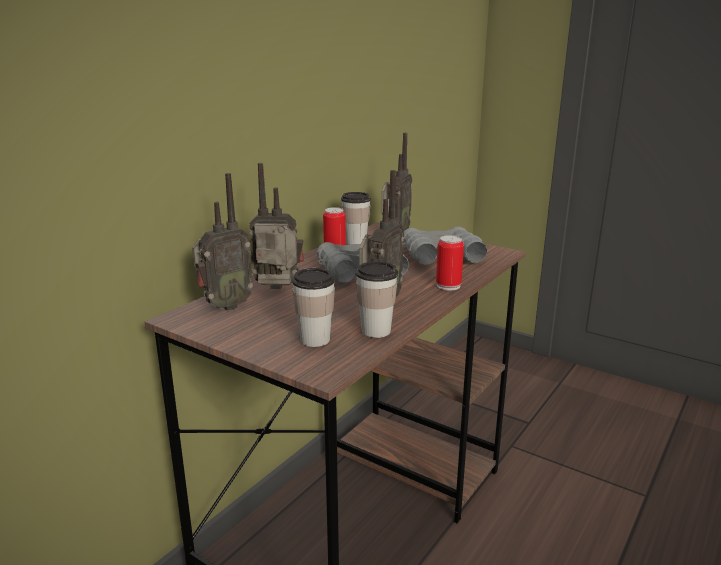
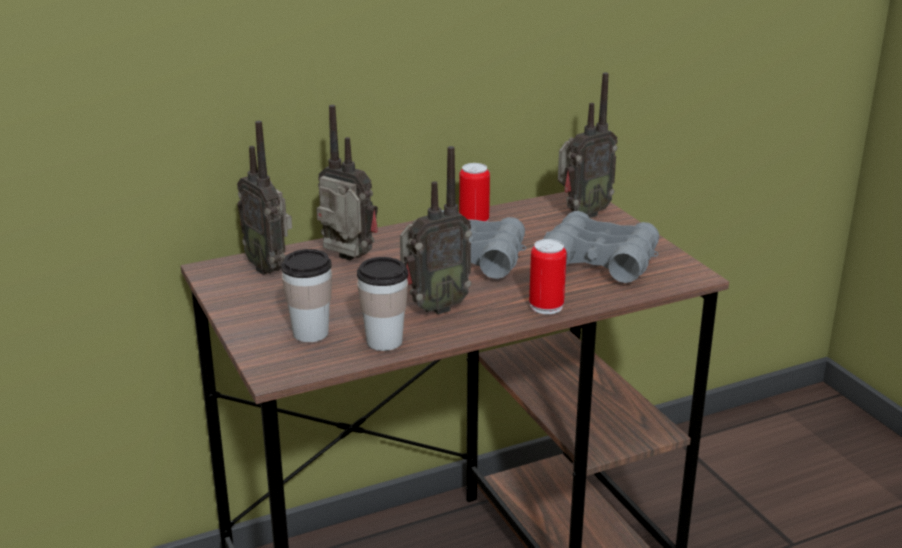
camera: 30 degrees right, 5 degrees up
radio [192,173,253,311] -> radio turned 60 degrees clockwise [237,121,292,275]
cup [341,192,371,245] -> none

